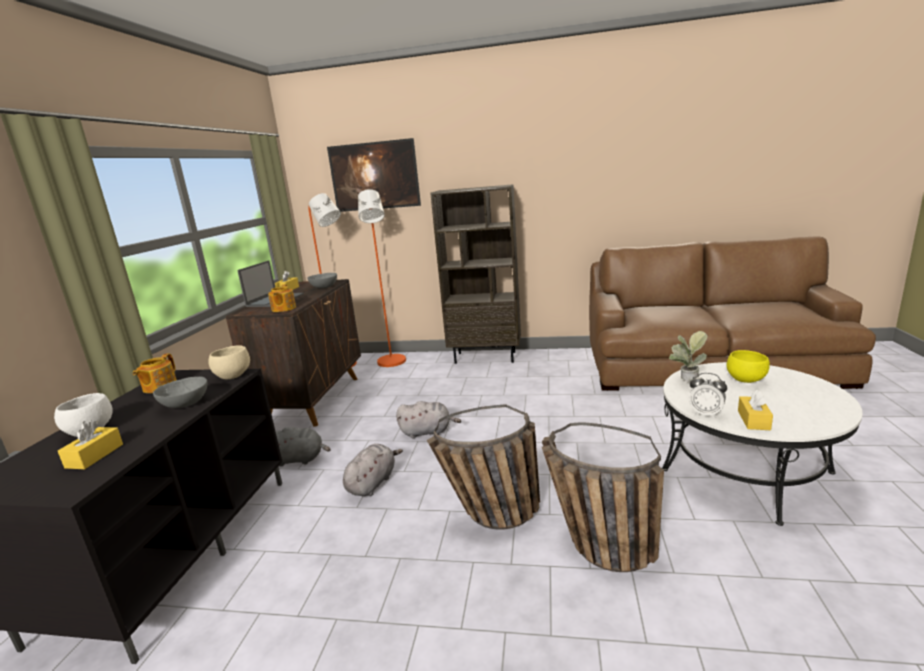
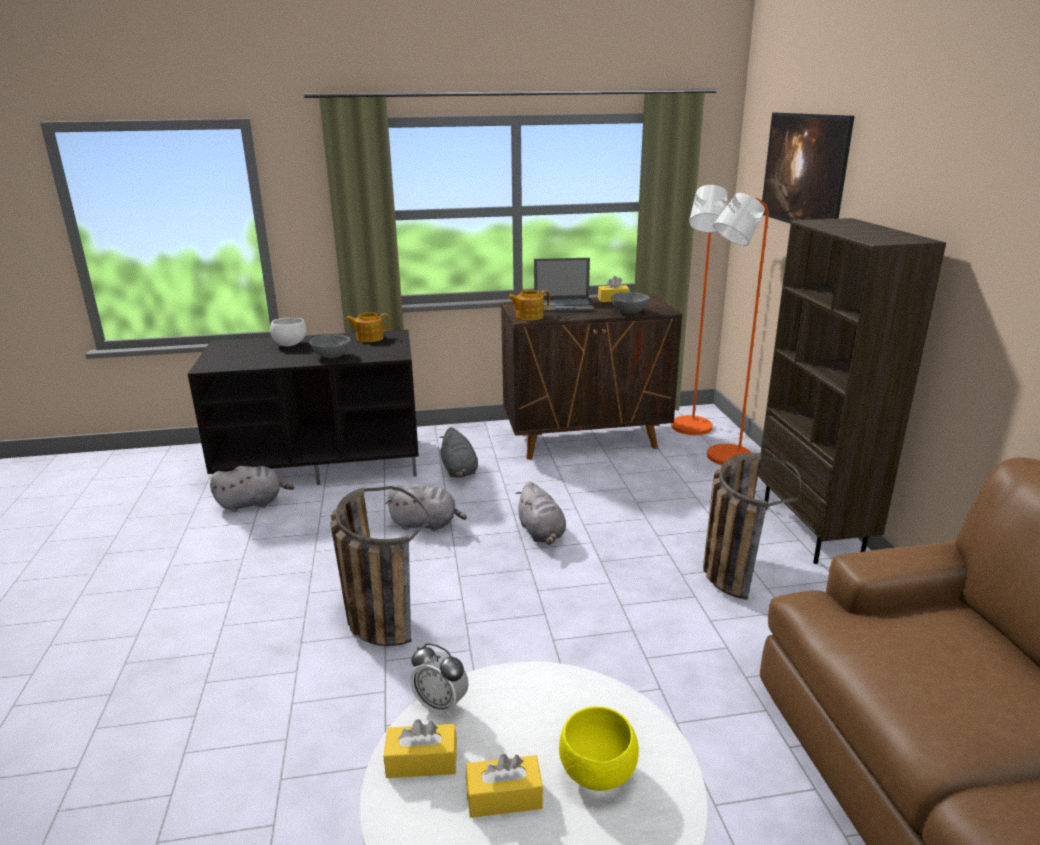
camera: 70 degrees right, 5 degrees up
yellow tissue box [58,420,123,469] -> yellow tissue box moved to [466,754,543,818]
beige bowl [208,345,250,379] -> none
basket [542,422,664,572] -> basket moved to [703,453,801,600]
potted plant [669,331,708,381] -> none
alarm clock [689,373,727,418] -> alarm clock turned 75 degrees counterclockwise [410,643,469,717]
none -> grey plush toy [210,466,294,512]

